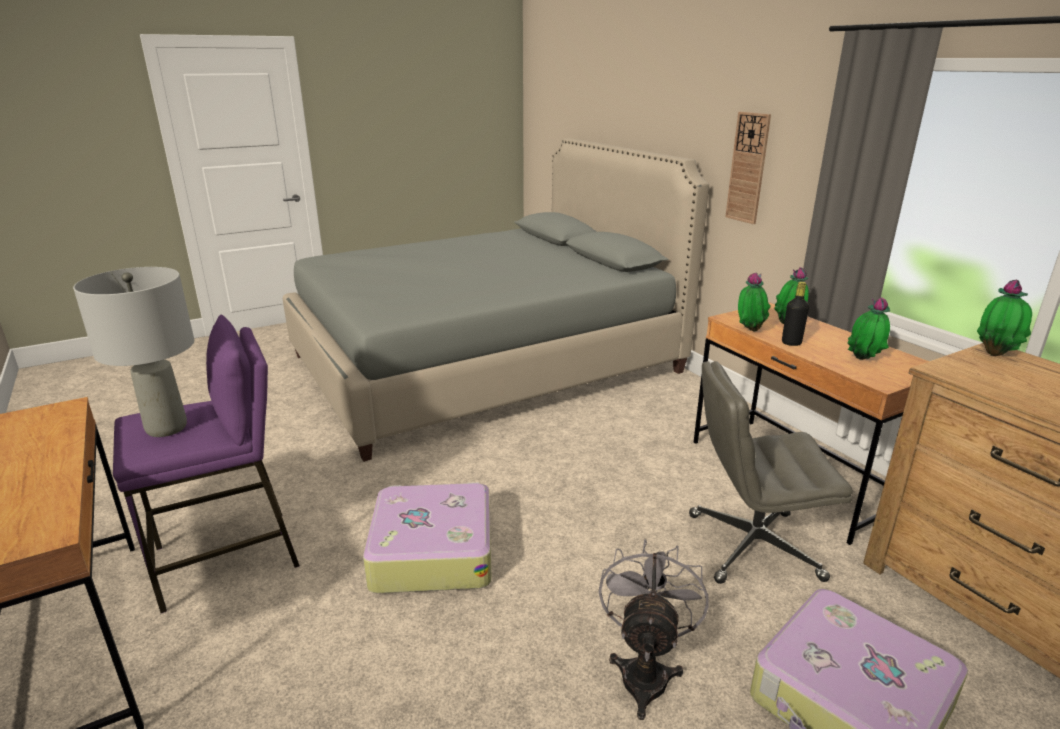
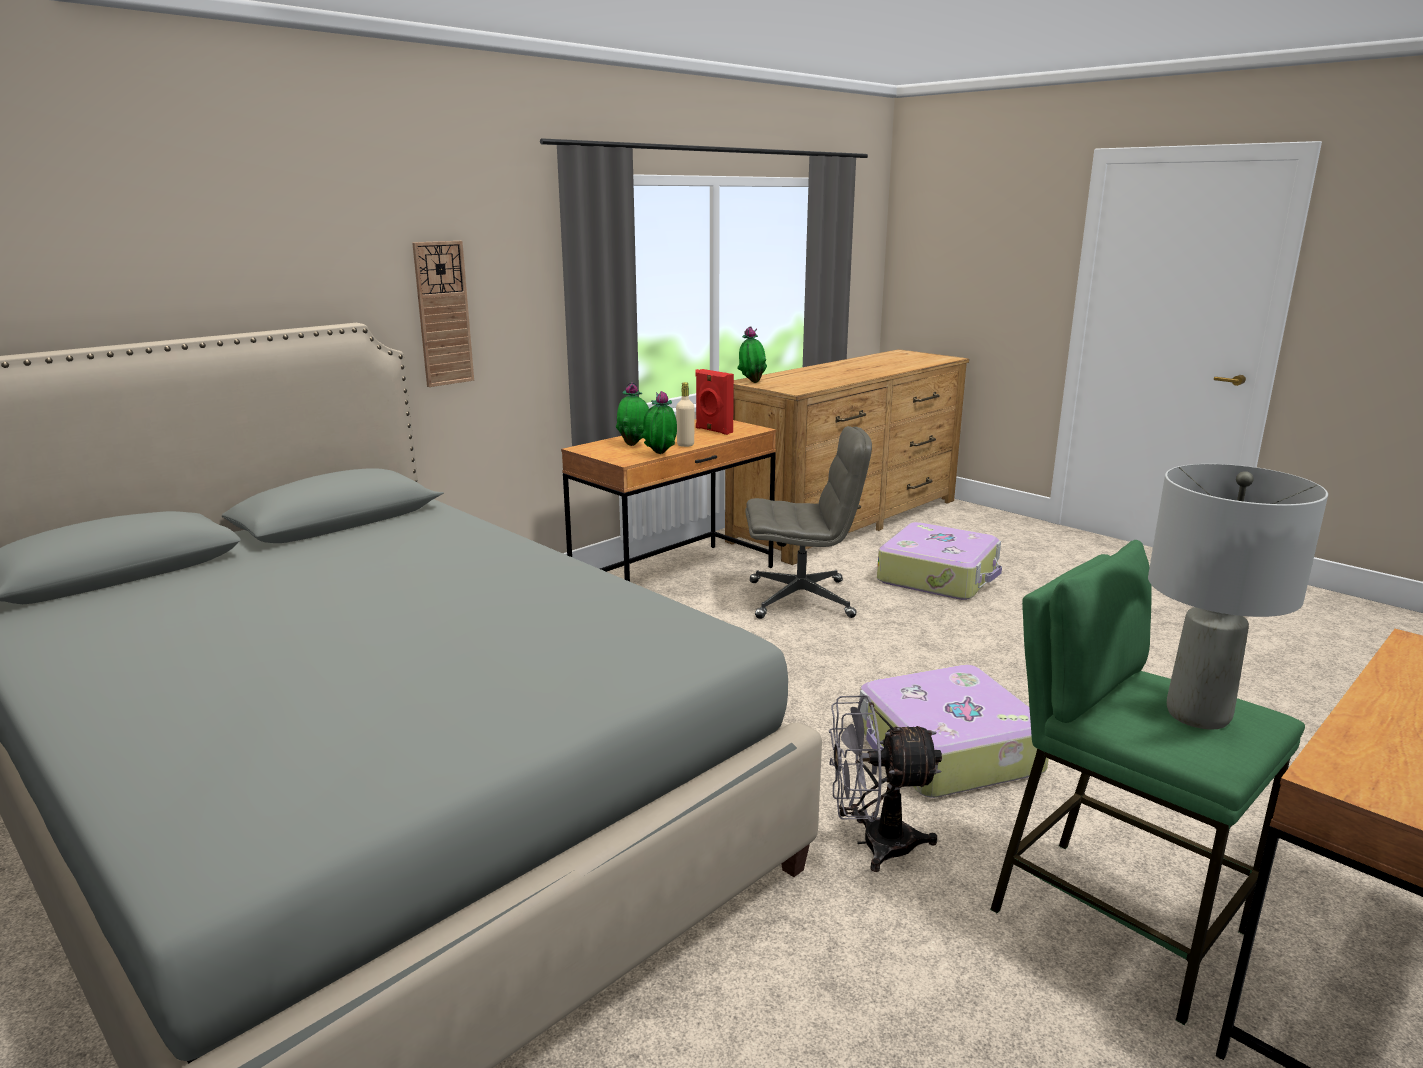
camera: 105 degrees left, 5 degrees down
purple stool [113,315,300,613] -> green stool [990,540,1305,1025]
grey fan [599,539,708,720] -> grey fan moved to [829,695,942,872]
grey office chair [689,361,853,584] -> grey office chair turned 75 degrees counterclockwise [746,426,872,619]
black bottle [782,281,809,346] -> beige bottle [676,382,695,447]
potted plant [847,297,890,360] -> red speaker [695,369,734,435]

